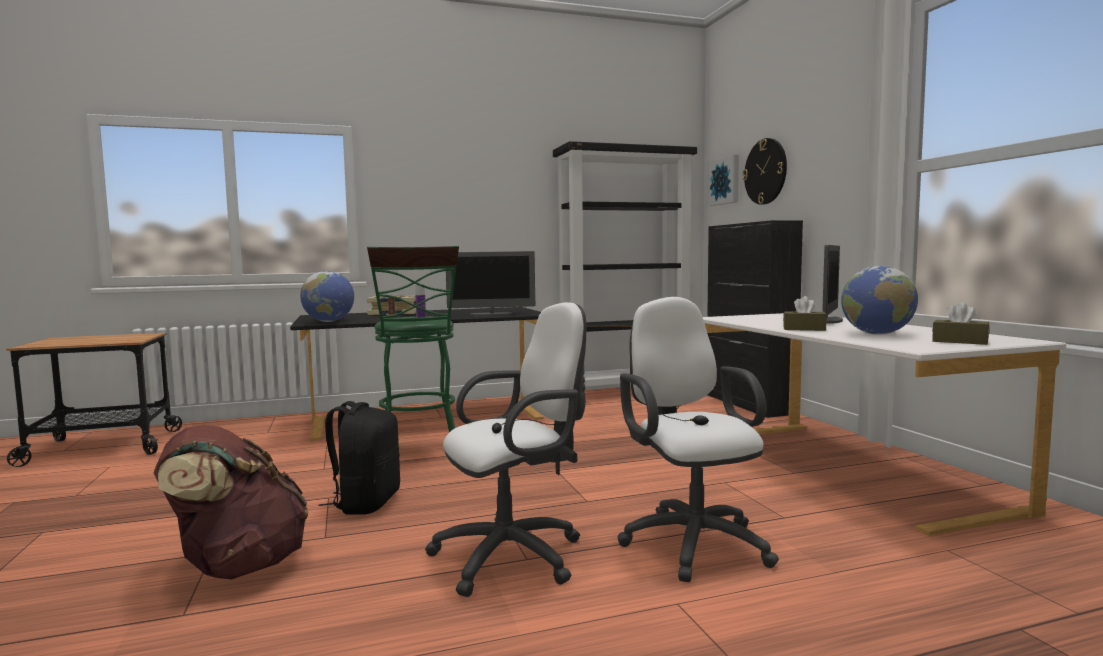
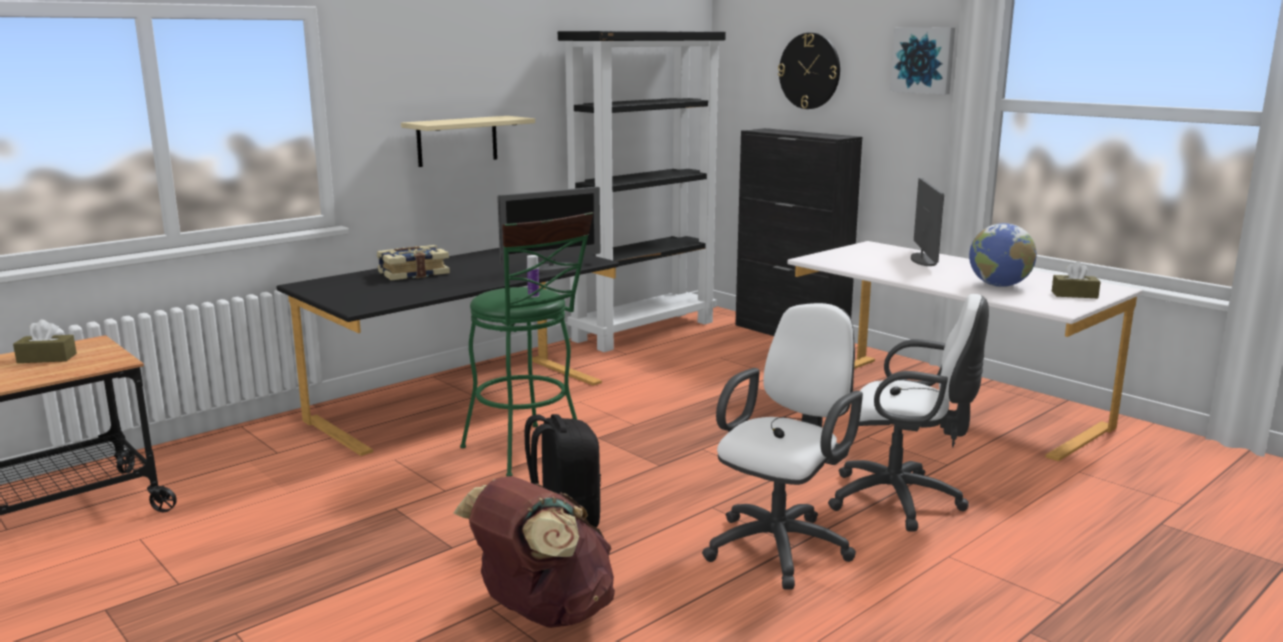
camera: 25 degrees left, 10 degrees up
globe [300,271,354,322] -> none
white office chair [618,297,779,582] -> white office chair turned 150 degrees clockwise [828,294,989,531]
picture [708,155,739,206] -> picture moved to [890,27,955,94]
brown tissue box [783,296,827,331] -> brown tissue box moved to [13,320,77,363]
none -> beige shelf [401,116,535,167]

